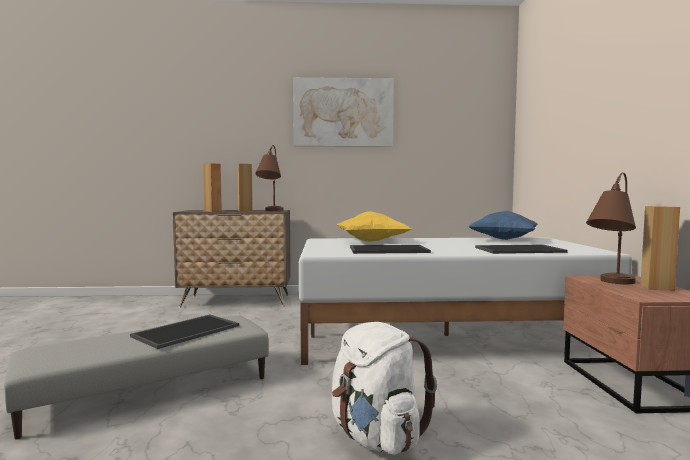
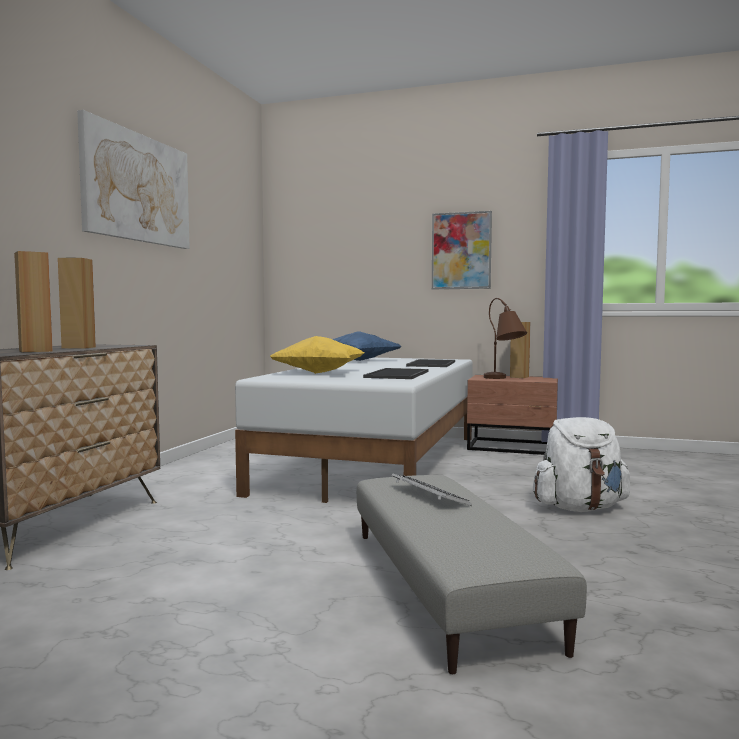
camera: 70 degrees left, 0 degrees up
tray [130,314,239,349] -> keyboard [392,473,471,506]
brown table lamp [255,145,283,211] -> none
none -> picture [432,211,492,289]

